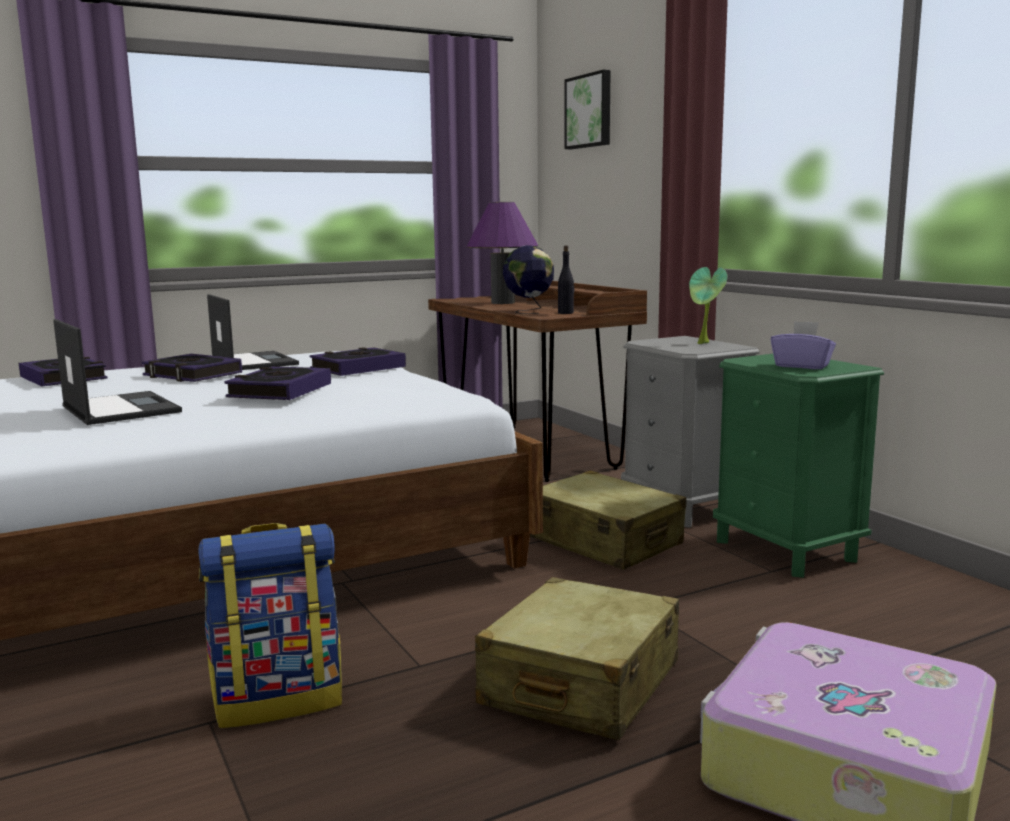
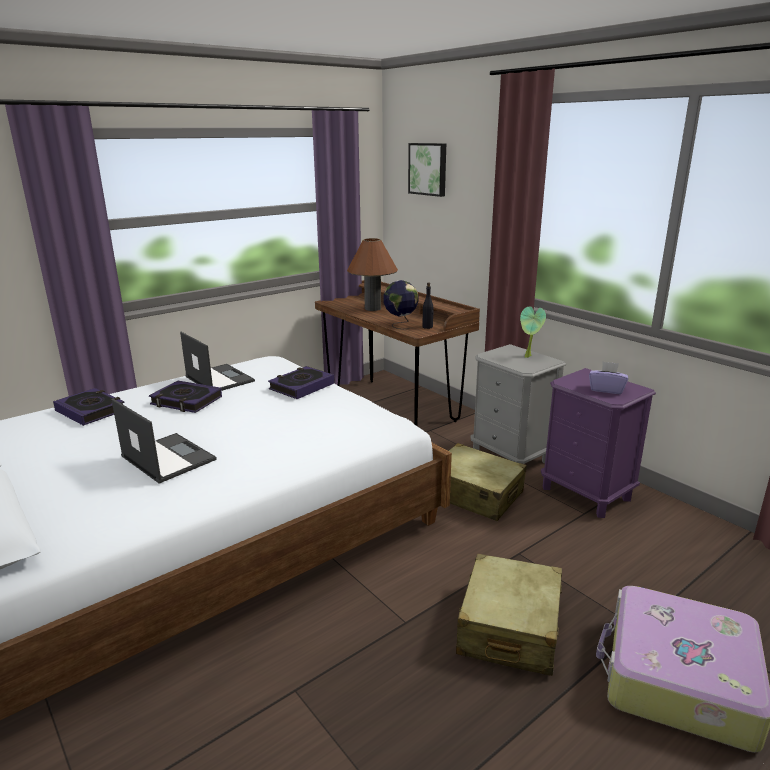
camera: 10 degrees left, 10 degrees up
backpack [198,523,342,728] -> none
book [224,366,331,400] -> none
purple table lamp [466,202,538,304] -> brown table lamp [347,238,398,311]
green nightstand [713,354,884,578] -> purple nightstand [541,368,656,518]

